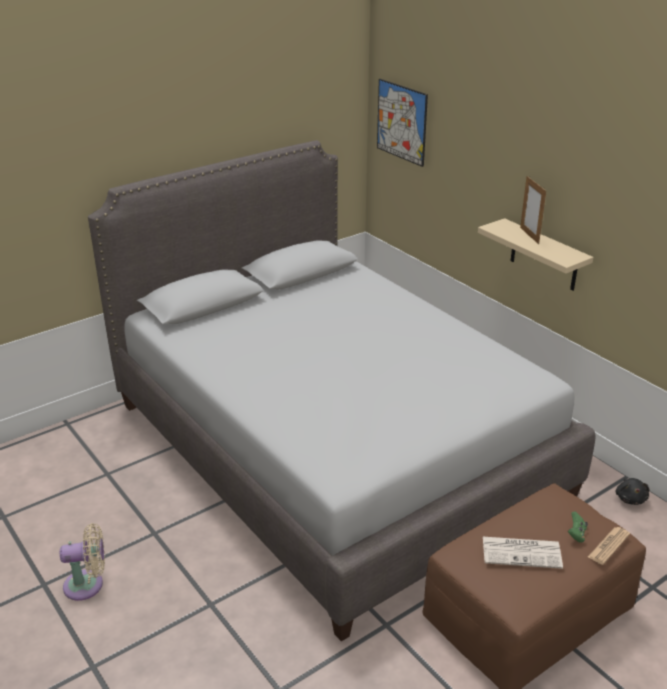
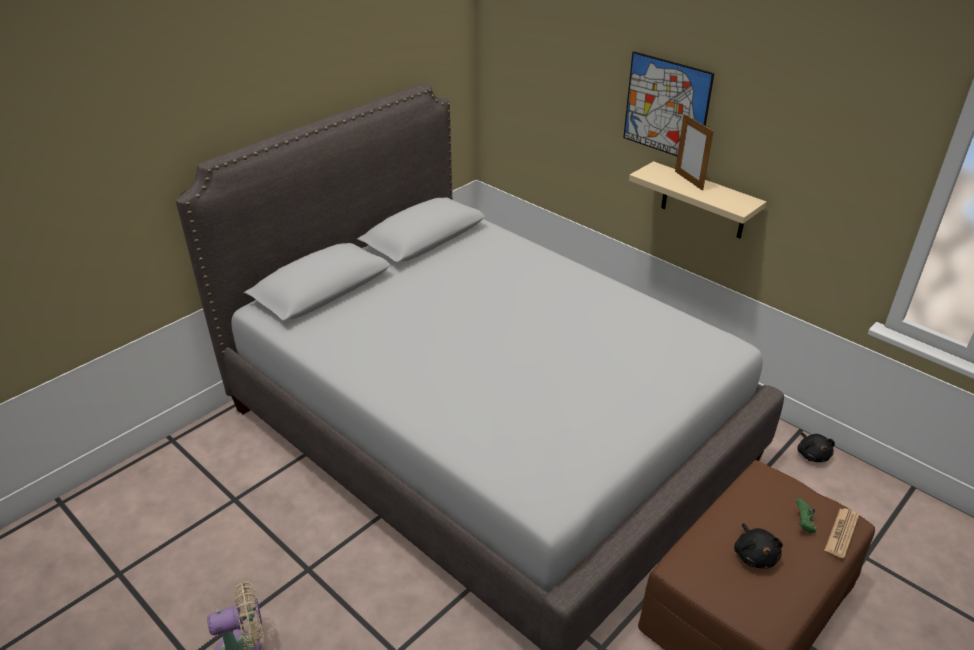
camera: 10 degrees left, 5 degrees up
picture [377,79,428,167] -> picture moved to [623,51,714,156]
newspaper [483,537,563,569] -> black plush toy [734,523,783,569]

